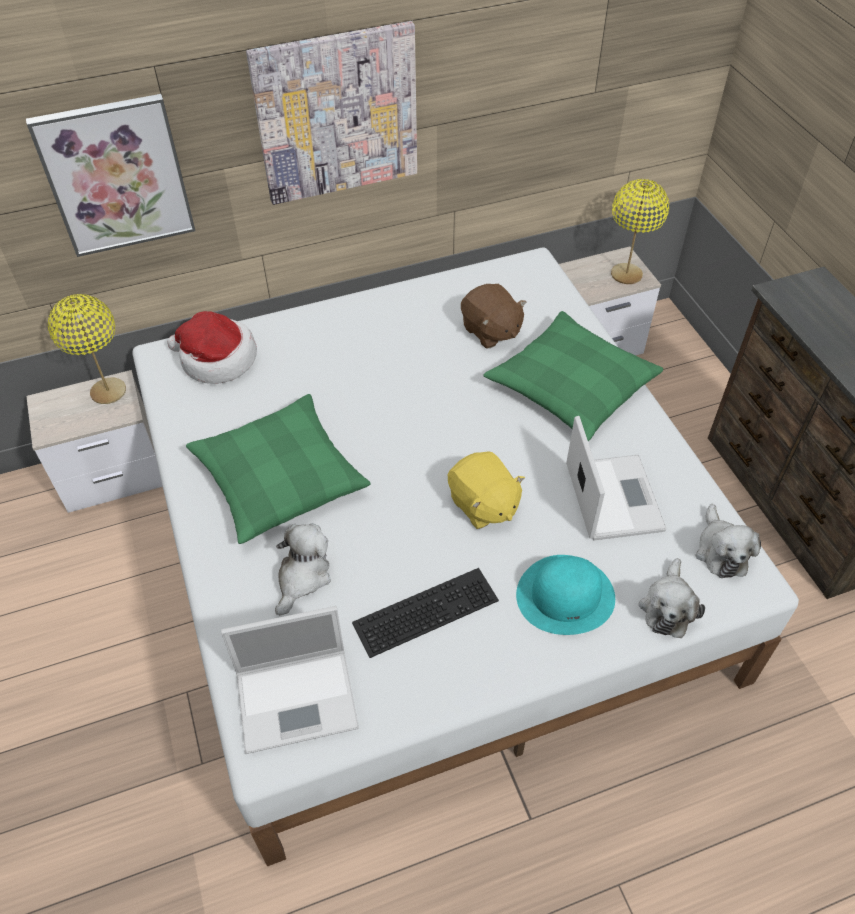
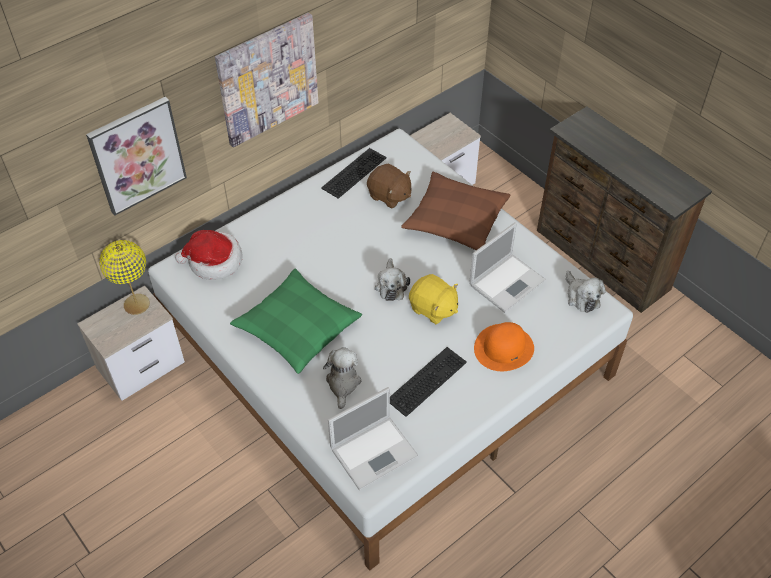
camera: 20 degrees left, 0 degrees up
green pillow [483,311,663,441] -> brown pillow [401,172,510,250]
turquoise hat [516,555,615,635] -> orange hat [474,322,534,371]
laptop [566,416,667,540] -> laptop turned 75 degrees clockwise [469,222,546,313]
yellow table lamp [611,179,669,284] -> none
plush toy [639,558,705,638] -> plush toy moved to [375,258,410,301]
none -> keyboard [321,148,387,199]

